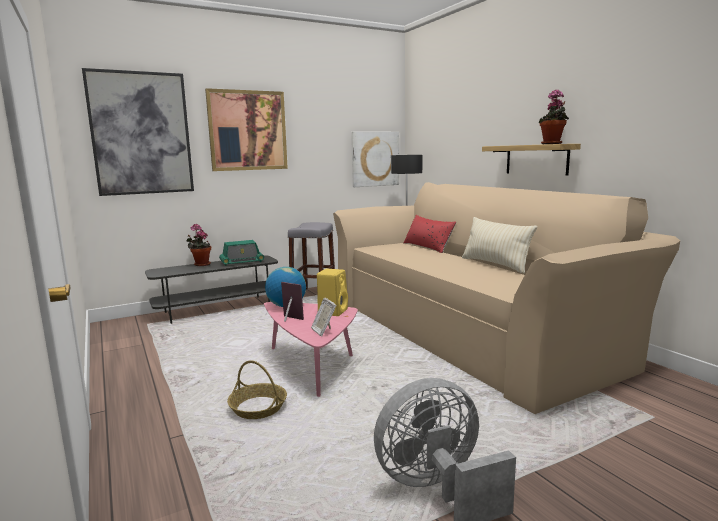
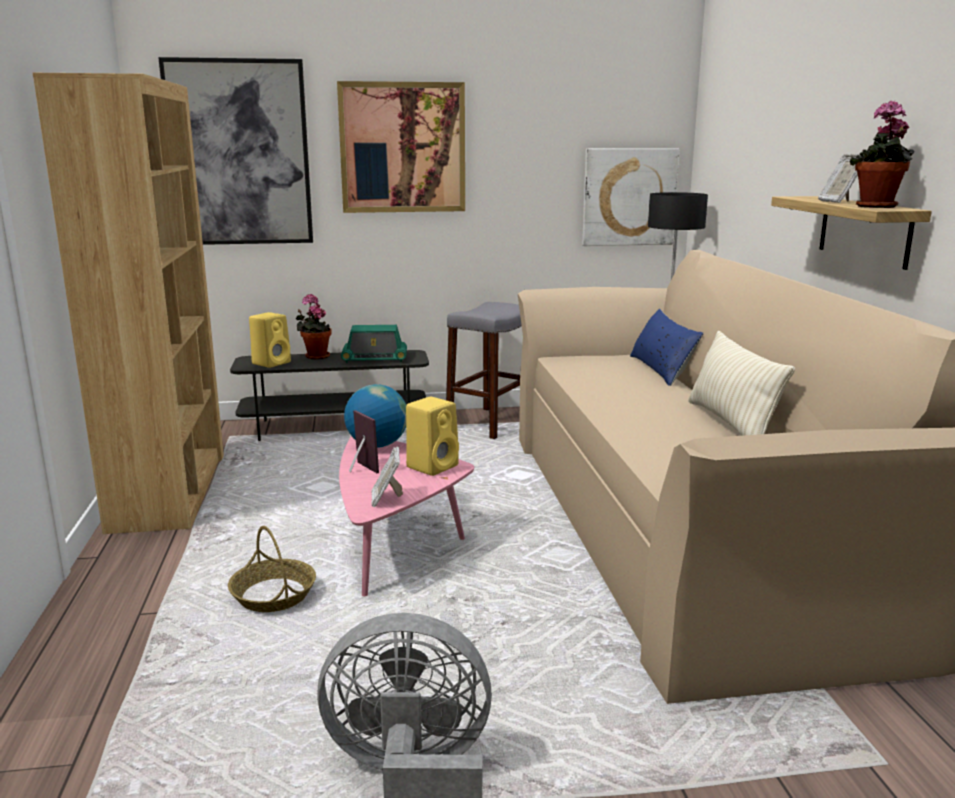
camera: 20 degrees right, 5 degrees up
red pillow [403,215,456,253] -> blue pillow [630,309,704,386]
none -> brown bookcase [33,73,224,534]
none -> yellow speaker [249,312,291,368]
none -> picture frame [818,154,860,203]

